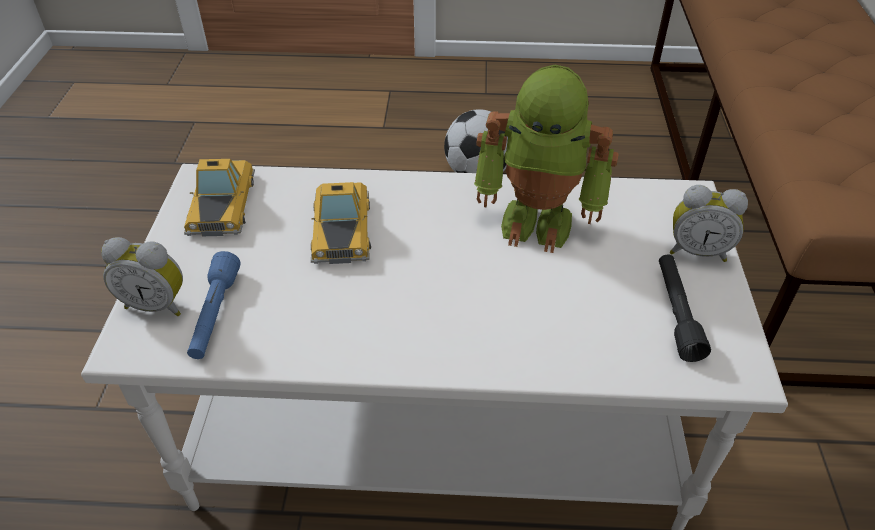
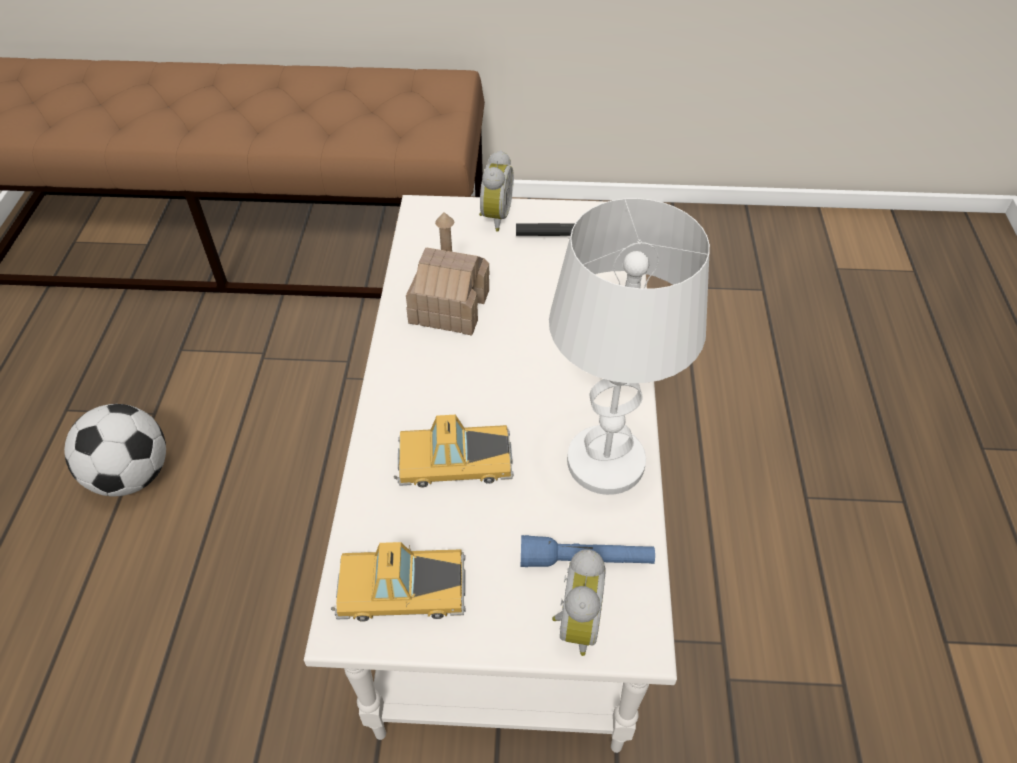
camera: 90 degrees left, 5 degrees up
toy robot [474,65,618,253] -> toy house [406,212,489,336]
none -> white table lamp [549,198,710,495]

